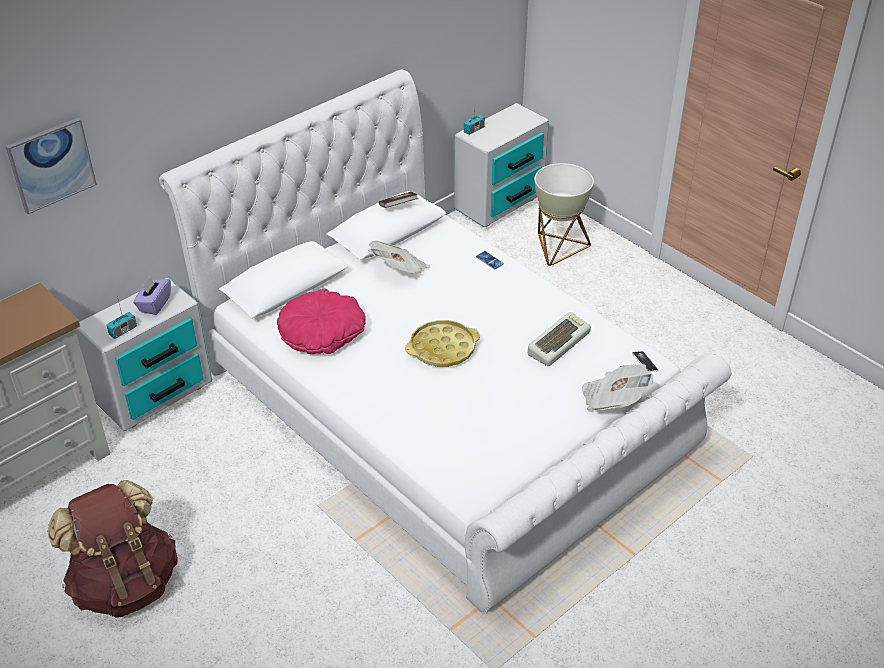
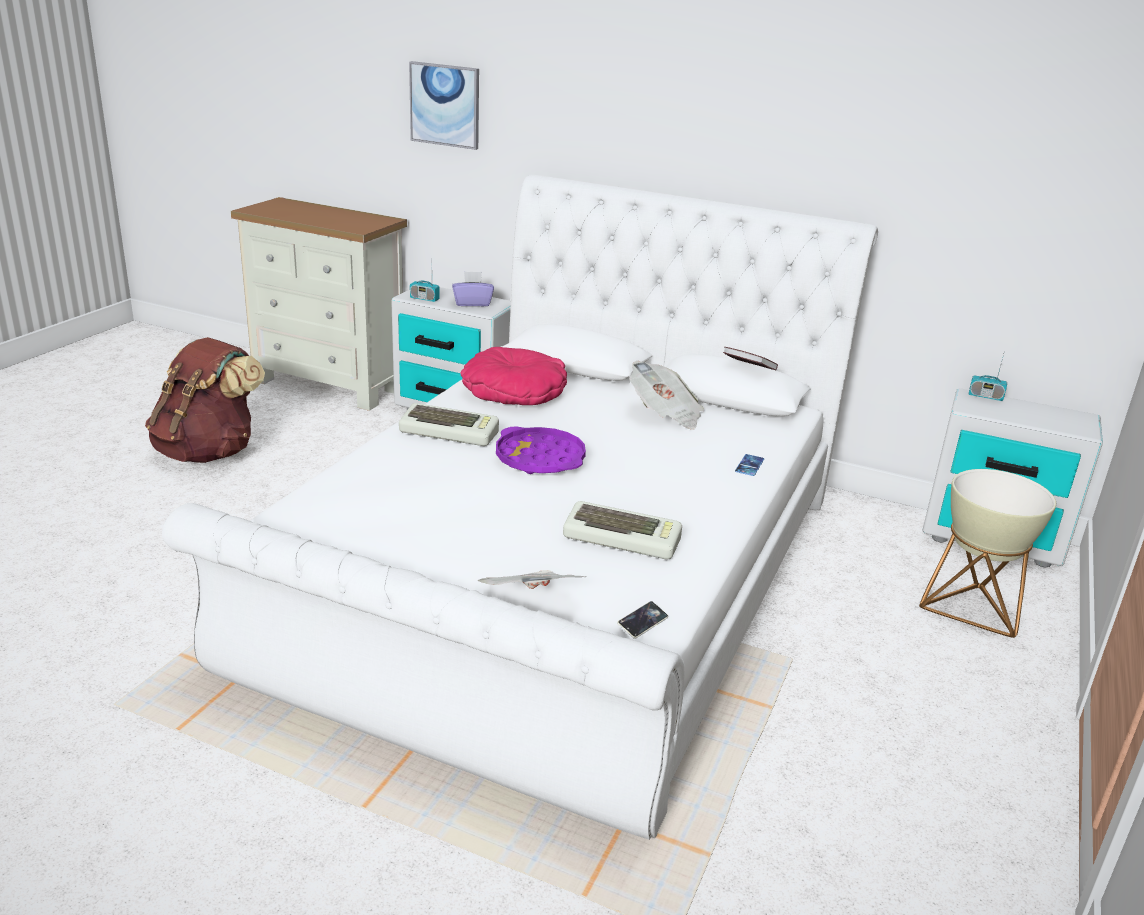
camera: 65 degrees right, 15 degrees down
yellow tray [405,320,480,367] -> purple tray [496,427,586,474]
none -> keyboard [399,403,499,446]

